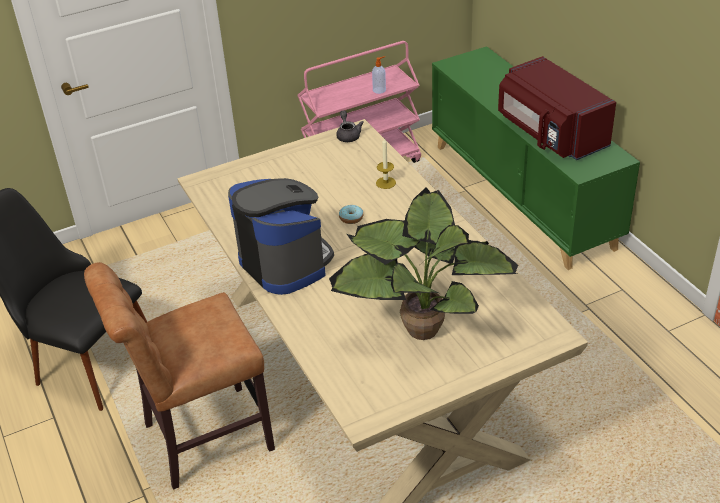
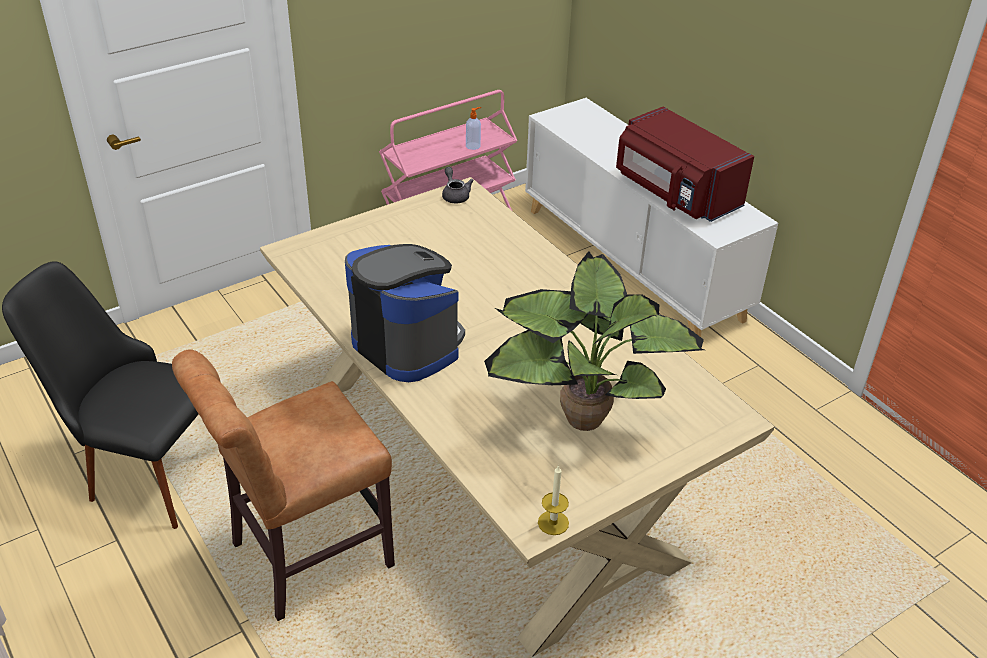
camera: 10 degrees left, 0 degrees up
donut [339,205,363,224] -> none
candle [376,137,396,189] -> candle moved to [538,465,569,535]
green cabinet [432,46,640,270] -> white cabinet [525,98,778,337]

